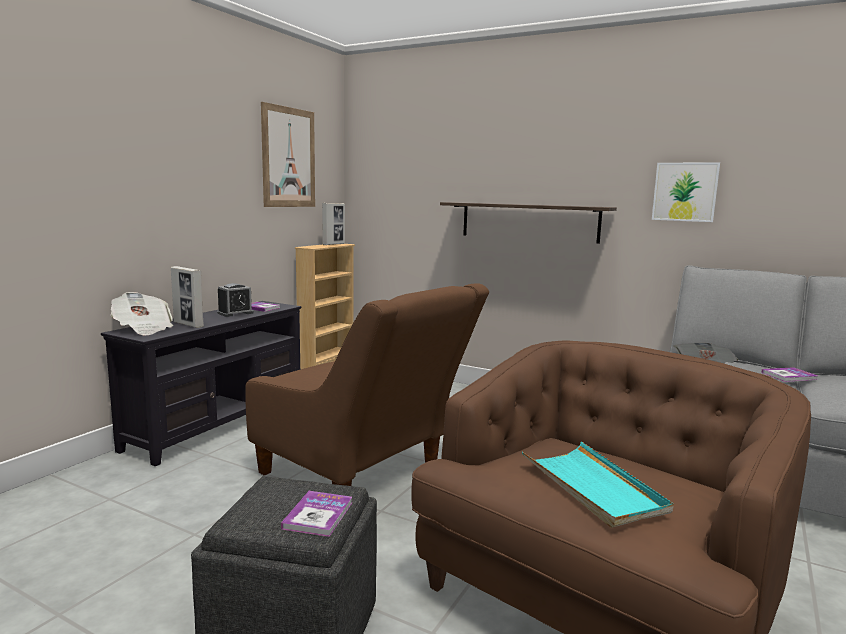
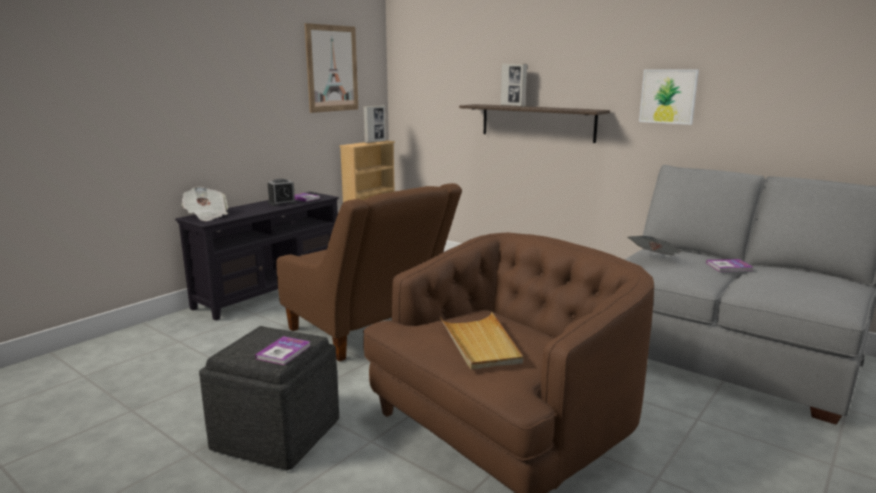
camera: 10 degrees right, 5 degrees up
picture frame [171,266,204,328] -> picture frame moved to [501,63,527,107]
turquoise tray [522,442,674,528] -> beige tray [440,312,523,370]

